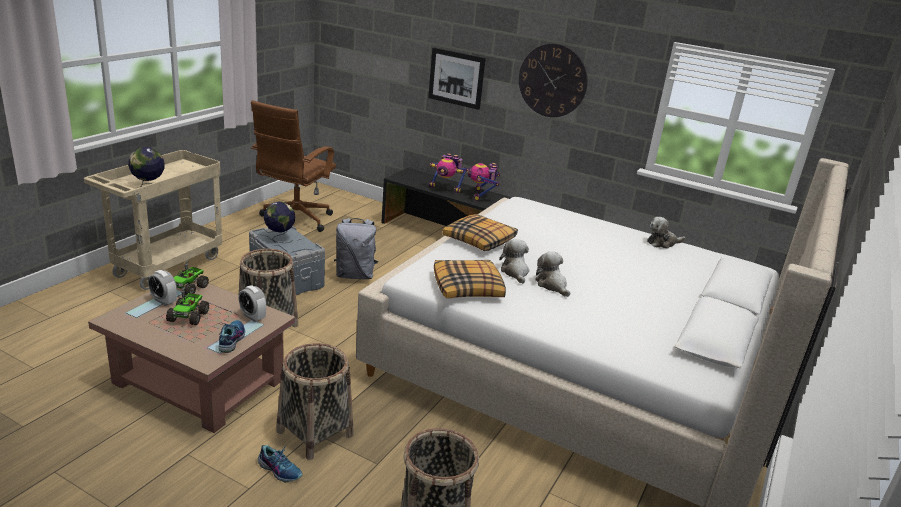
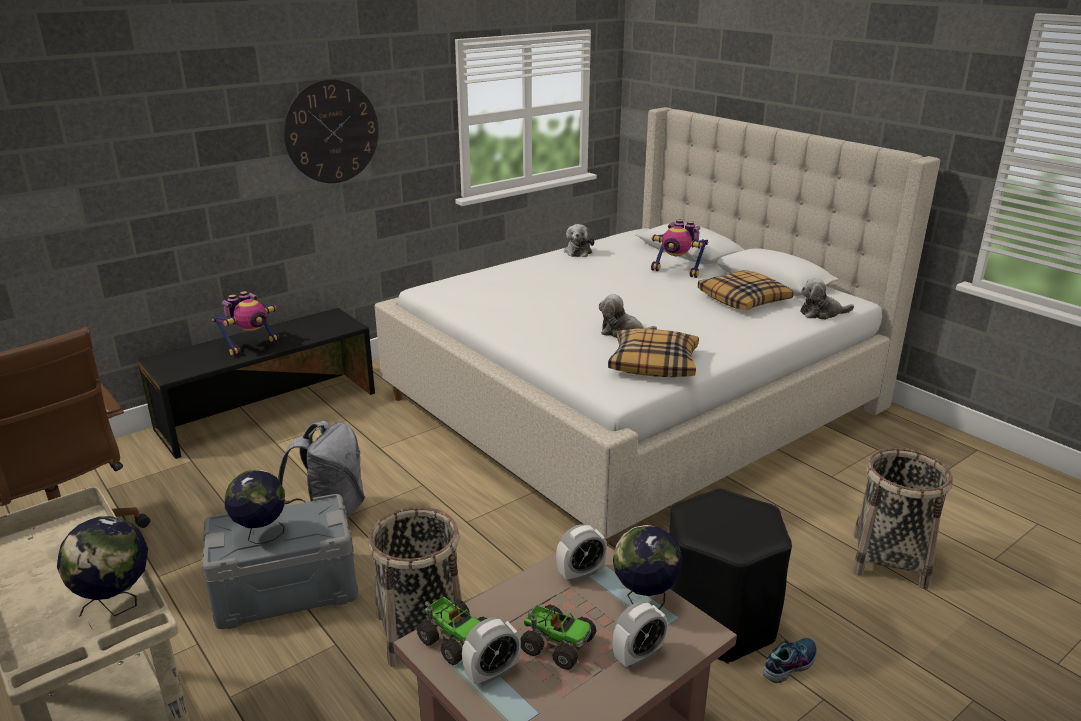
camera: 65 degrees left, 0 degrees up
shoe [218,320,245,353] -> globe [613,525,683,610]
basket [276,343,354,460] -> black stool [669,489,792,664]
picture [428,47,486,110] -> none
pillow [443,214,518,251] -> pillow moved to [698,270,793,310]
toy robot [467,163,500,201] -> toy robot moved to [651,220,708,278]
plush toy [535,252,570,297] -> plush toy moved to [800,278,854,320]
none -> alarm clock [613,602,667,668]

